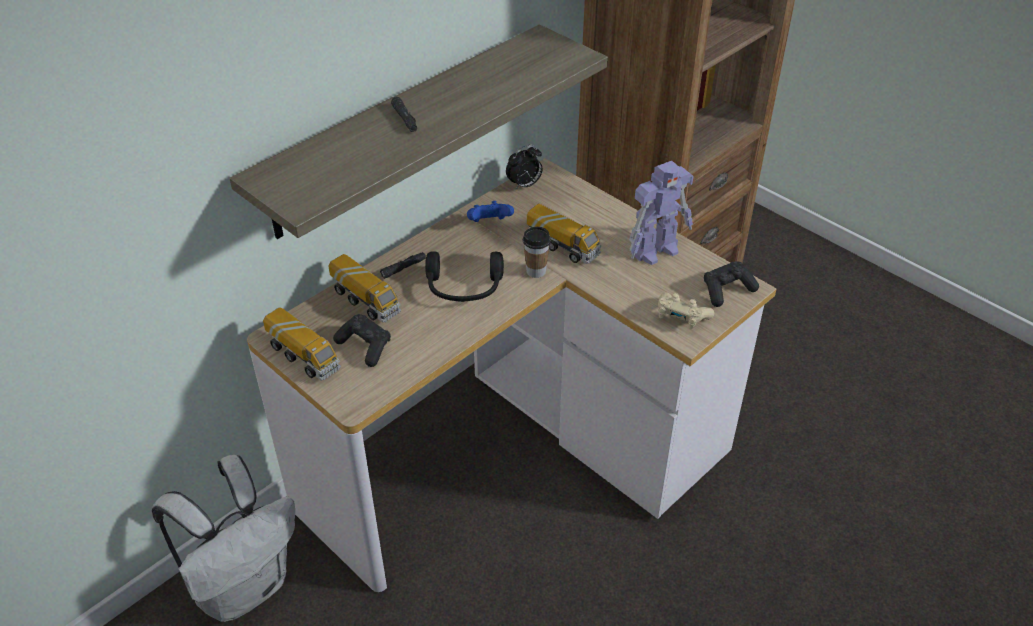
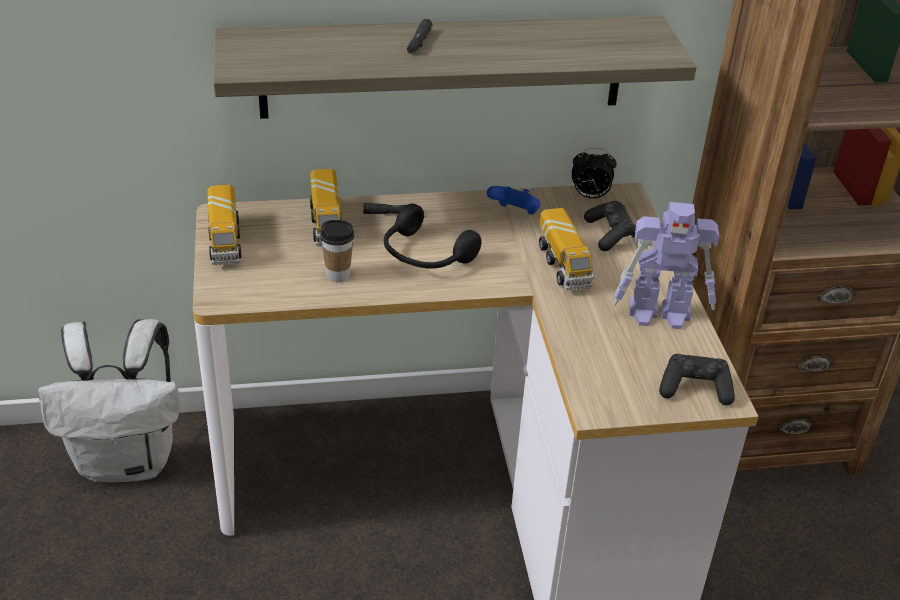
camera: 35 degrees right, 5 degrees down
black game controller [333,314,391,367] -> black game controller moved to [584,201,636,251]
cup [523,227,551,278] -> cup moved to [320,220,354,282]
beige game controller [658,292,714,329] -> none

